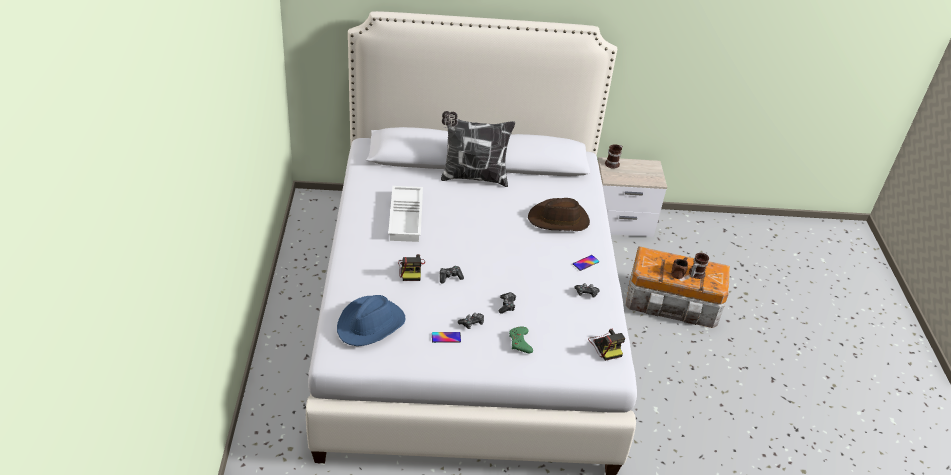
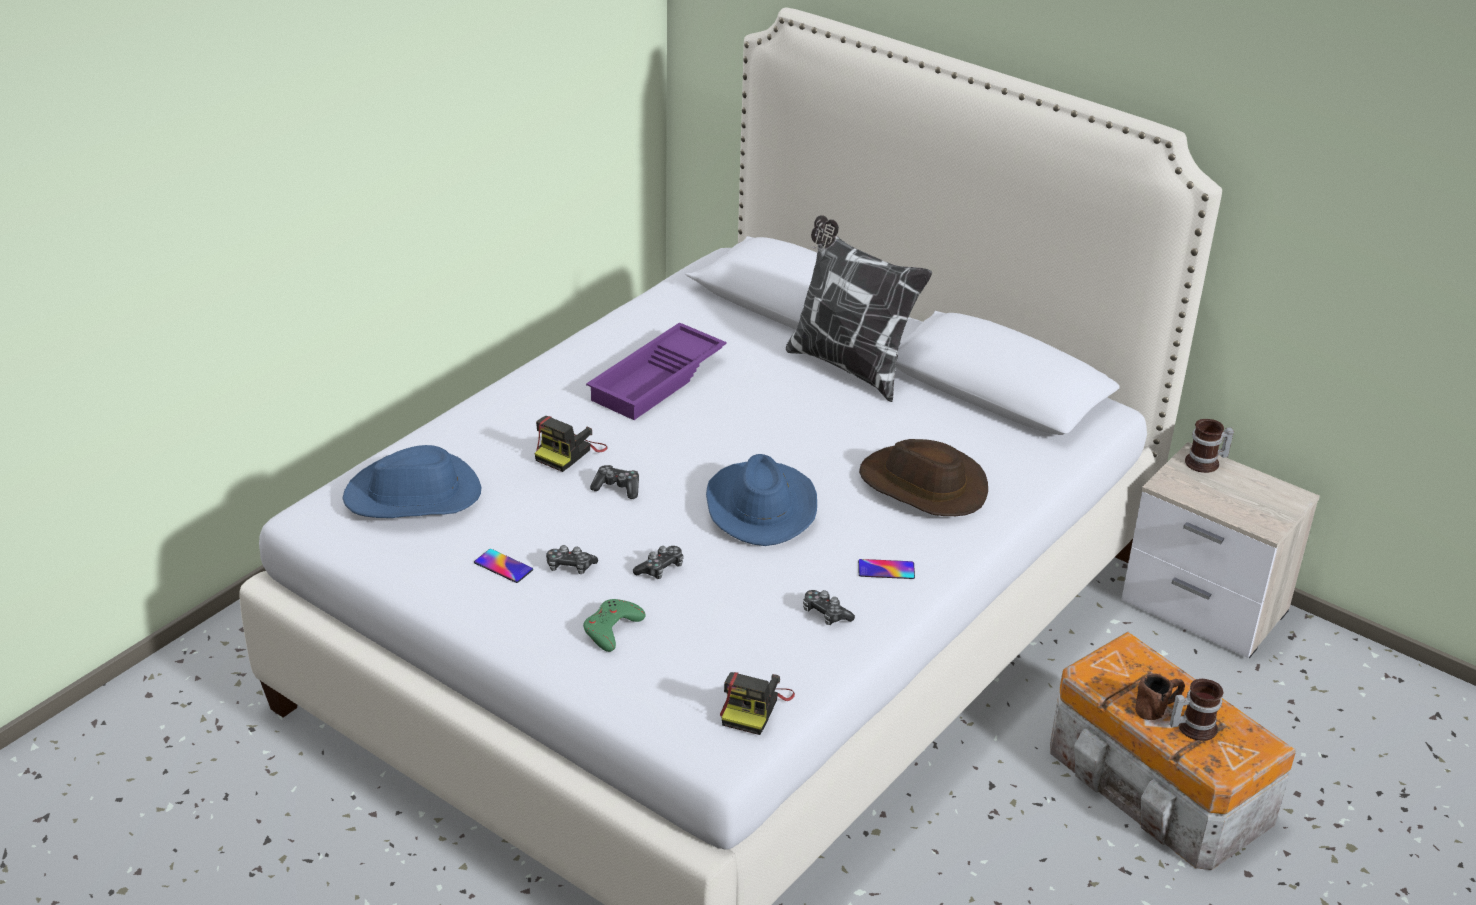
camera: 40 degrees right, 5 degrees down
white tray [388,186,423,242] -> purple tray [586,322,727,420]
none -> blue hat [706,454,817,546]

